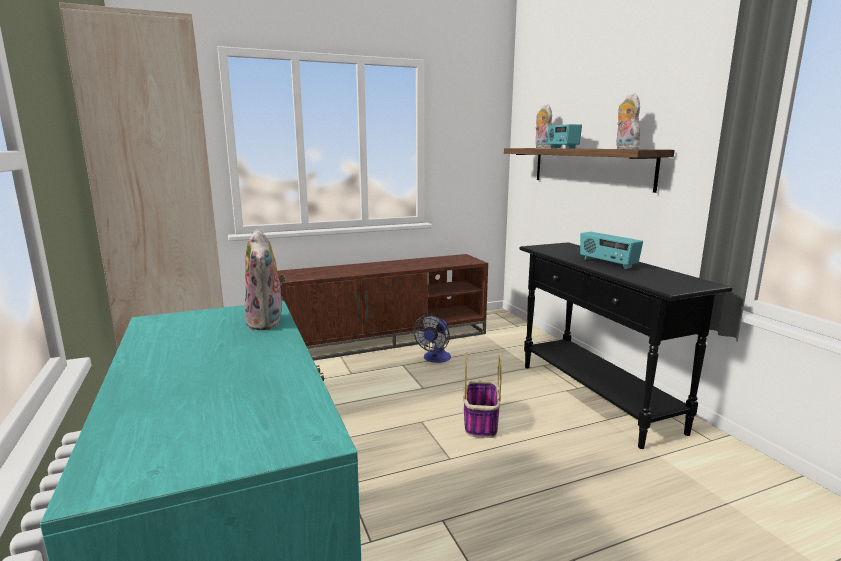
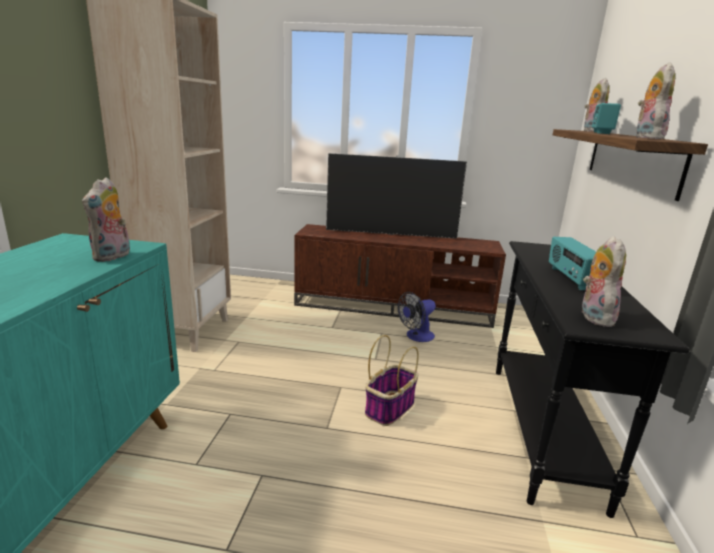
camera: 30 degrees right, 5 degrees up
none -> television [326,153,467,239]
none -> plush toy [582,236,626,327]

